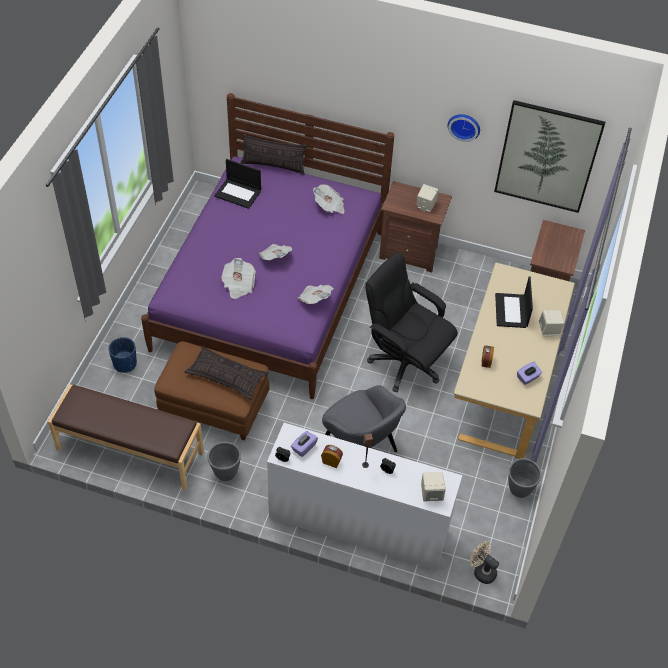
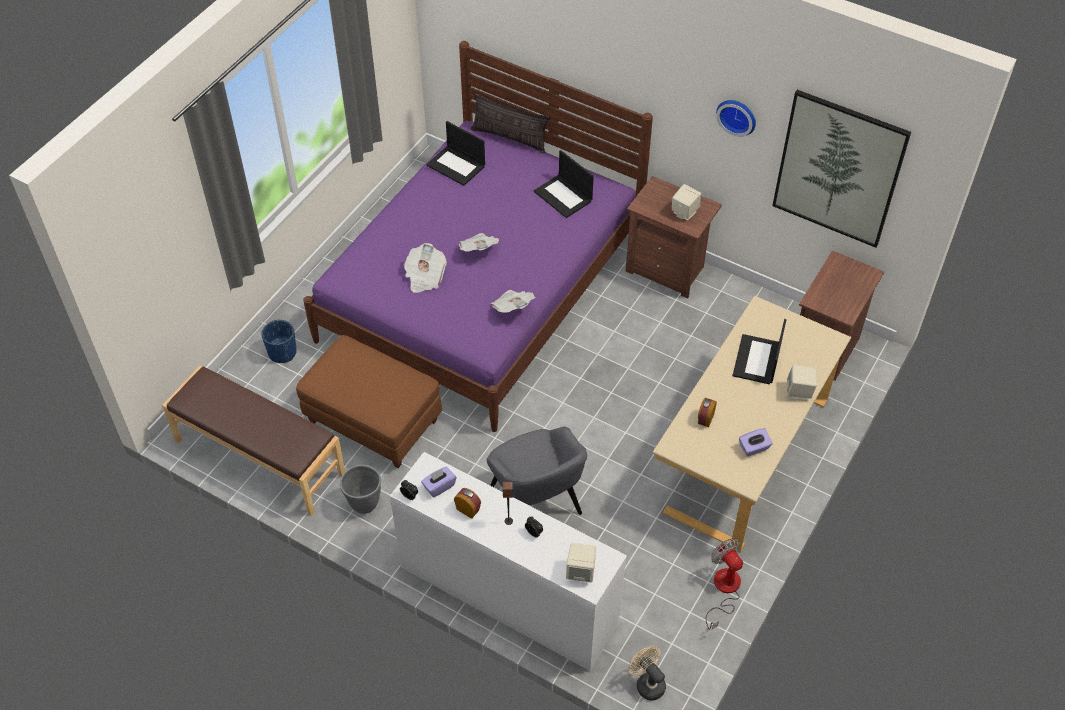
camera: 15 degrees right, 0 degrees up
pillow [185,346,268,400] -> none
newspaper [313,184,344,214] -> laptop [534,150,594,218]
black office chair [365,251,458,392] -> none
grey planter [508,458,542,498] -> fan [706,538,743,629]

